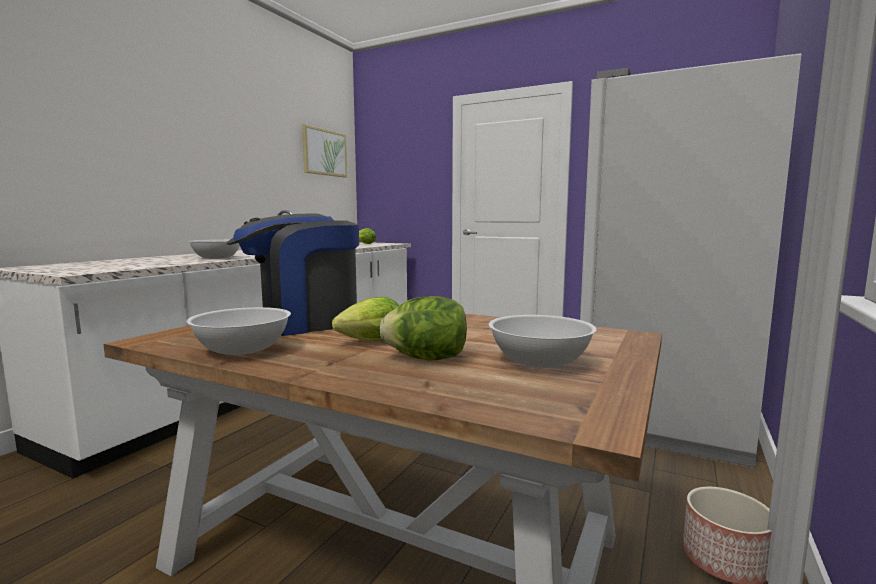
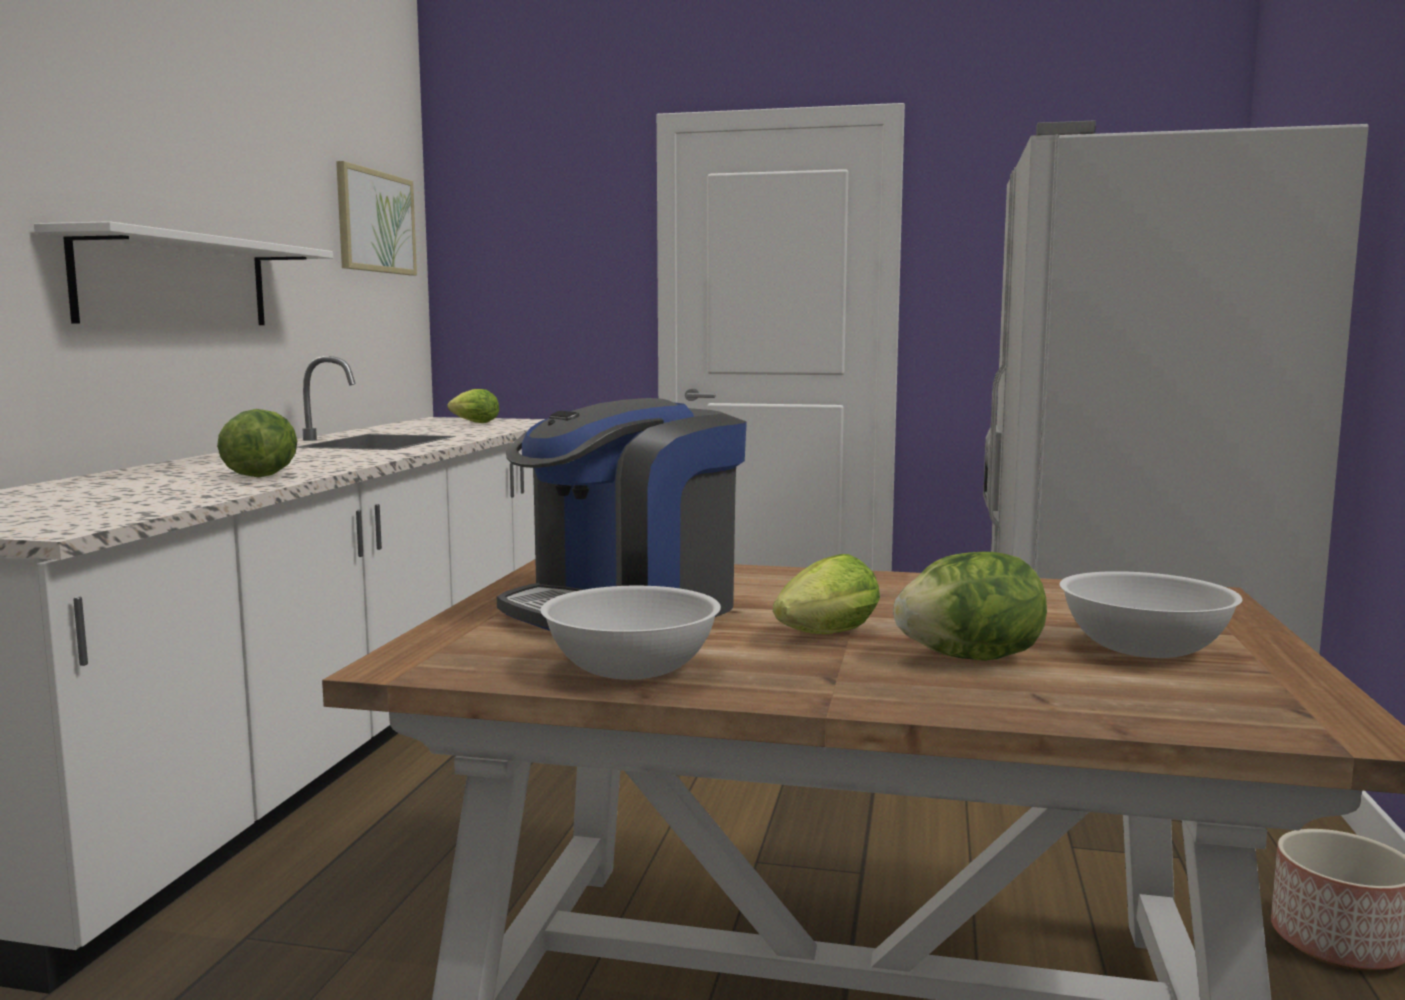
camera: 15 degrees left, 0 degrees up
white bowl [188,240,240,259] -> lettuce [217,409,297,478]
none -> white shelf [34,221,333,325]

